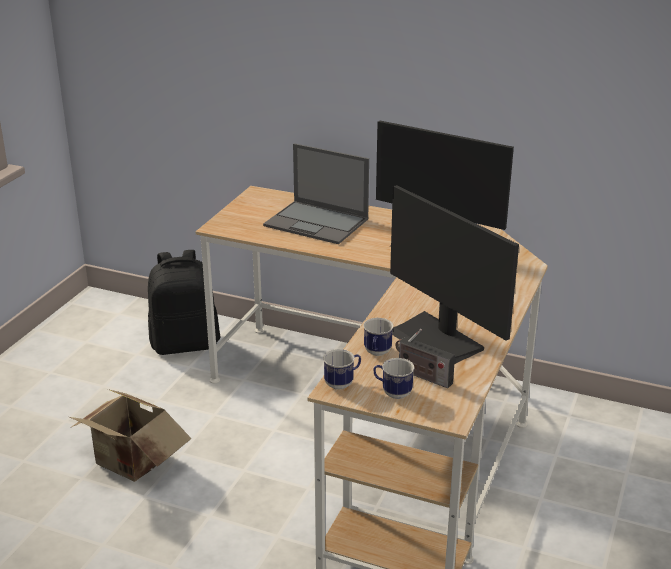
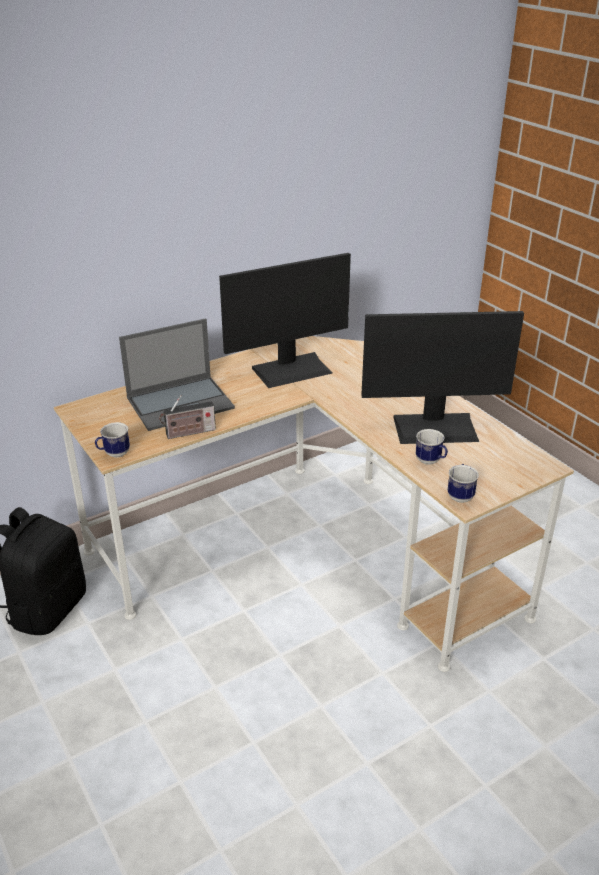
camera: 55 degrees left, 5 degrees up
cardboard box [70,389,192,482] -> none
mug [373,358,415,399] -> mug moved to [95,422,130,458]
radio [395,329,455,388] -> radio moved to [159,395,216,439]

